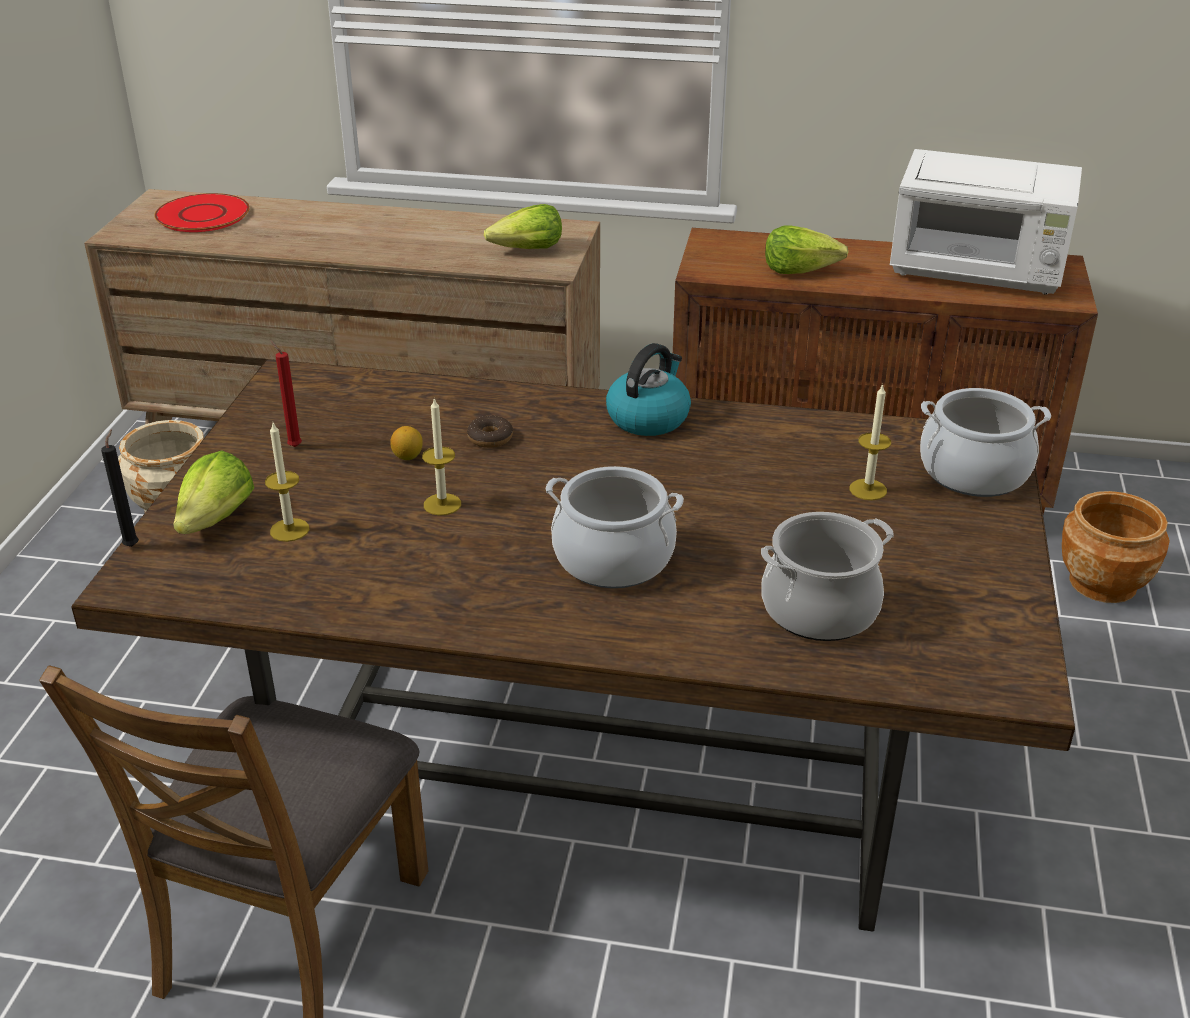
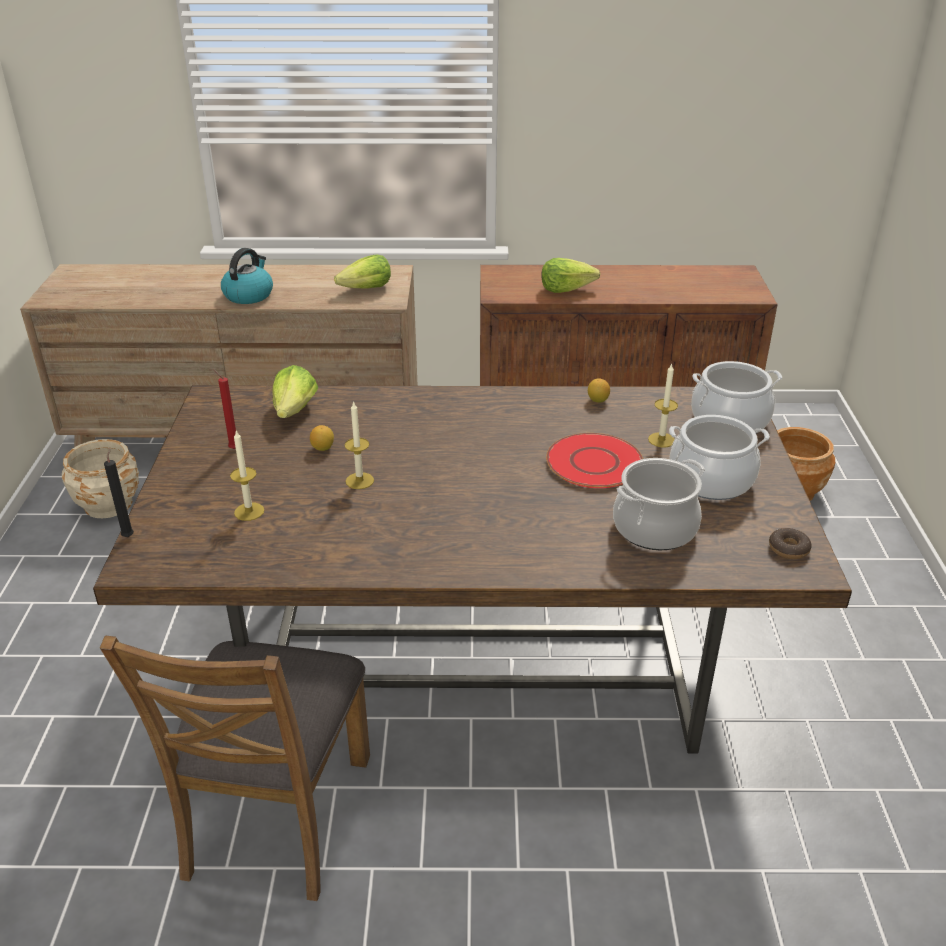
camera: 10 degrees left, 0 degrees up
red plate [154,193,250,232] -> red plate moved to [546,433,643,488]
lettuce [173,451,254,534] -> lettuce moved to [272,365,318,418]
donut [467,416,513,448] -> donut moved to [769,528,812,559]
cooking pot [546,466,684,588] -> cooking pot moved to [669,415,770,500]
kettle [606,343,691,436] -> kettle moved to [221,248,273,304]
white microwave [890,149,1082,295] -> none
none -> lemon [588,378,610,403]

